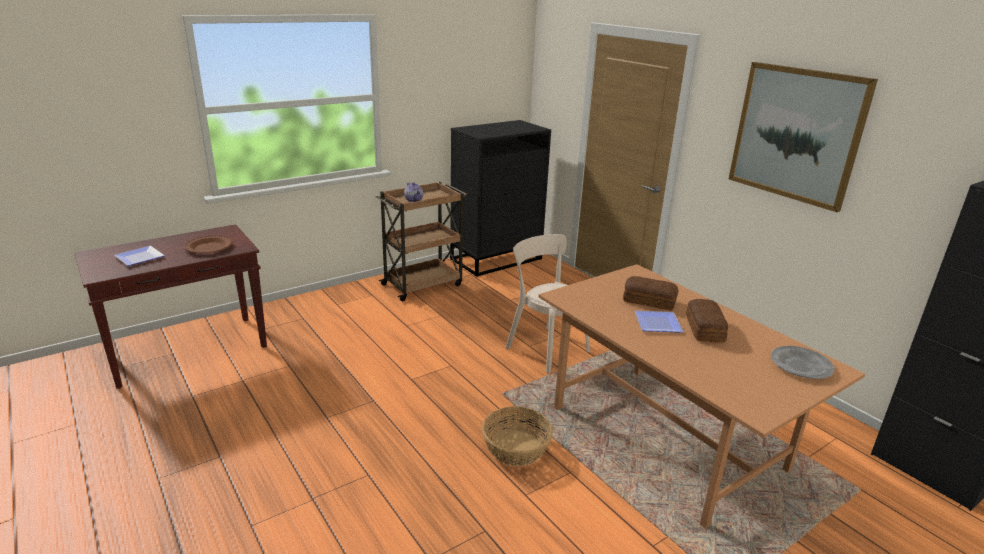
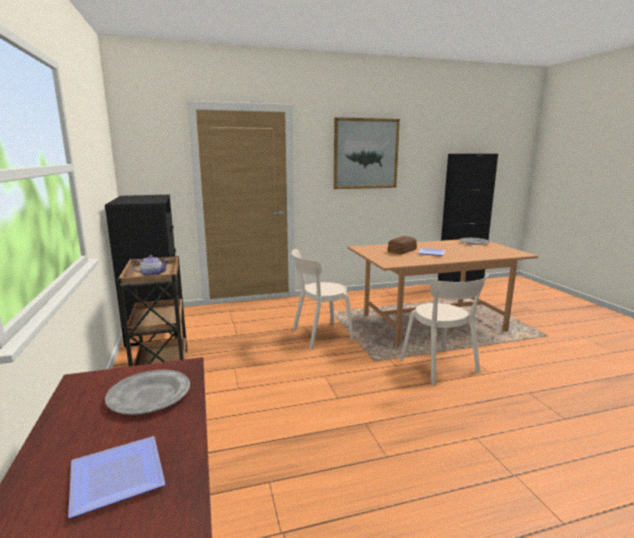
camera: 70 degrees left, 10 degrees down
brown plate [184,236,232,253] -> grey plate [105,370,190,415]
basket [482,406,553,466] -> beige chair [400,273,489,385]
bread [686,299,728,342] -> none

